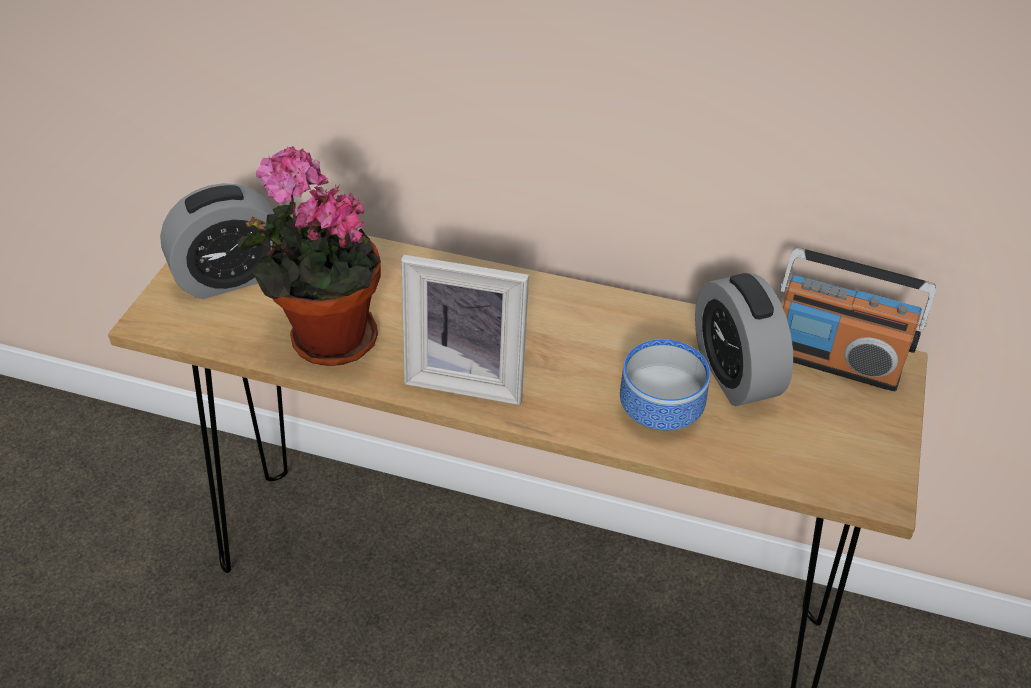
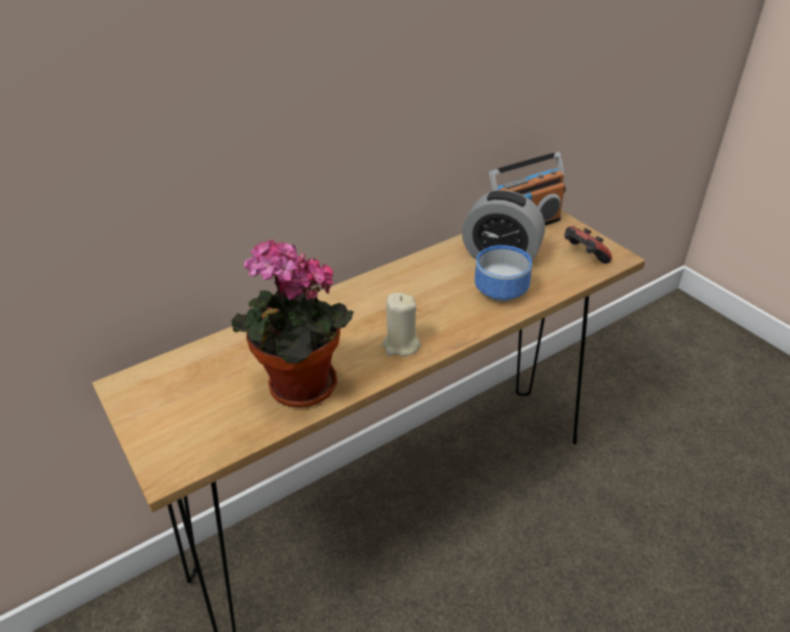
camera: 50 degrees left, 5 degrees down
alarm clock [160,183,282,299] -> none
picture frame [401,255,529,405] -> beige candle [382,293,421,356]
none -> game controller [564,226,612,264]

